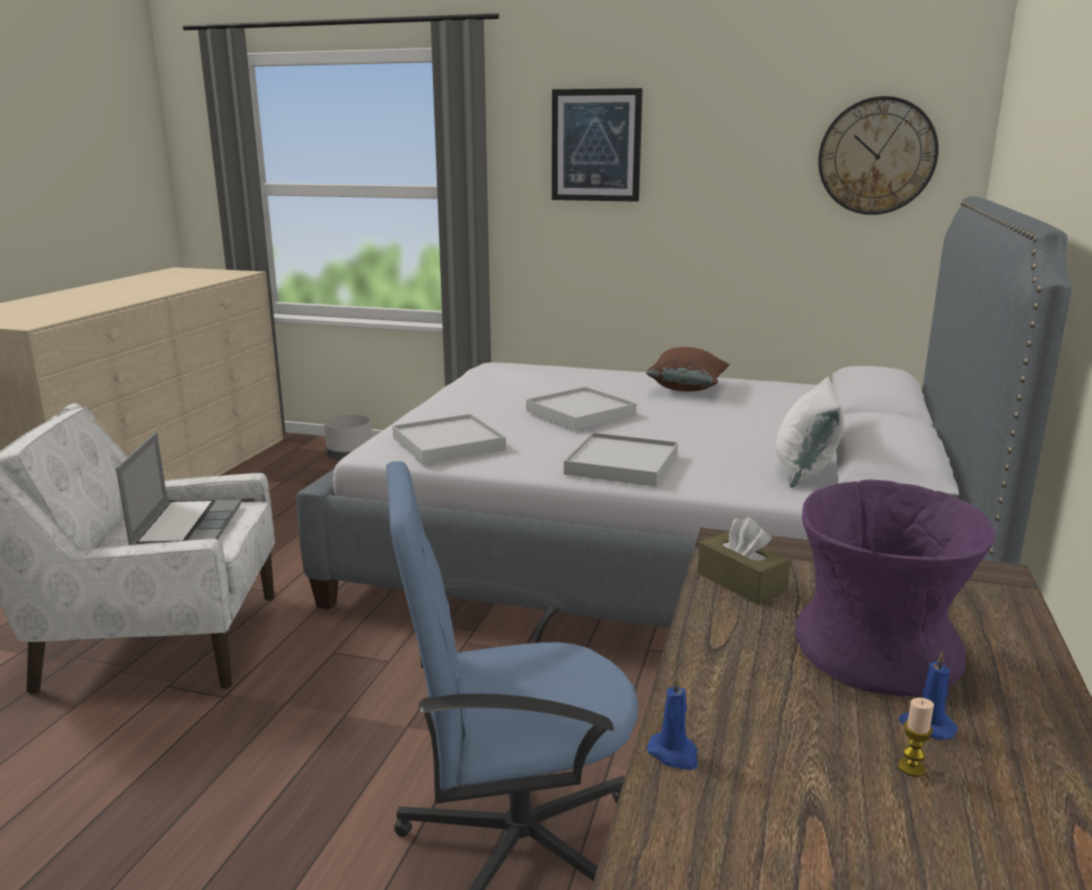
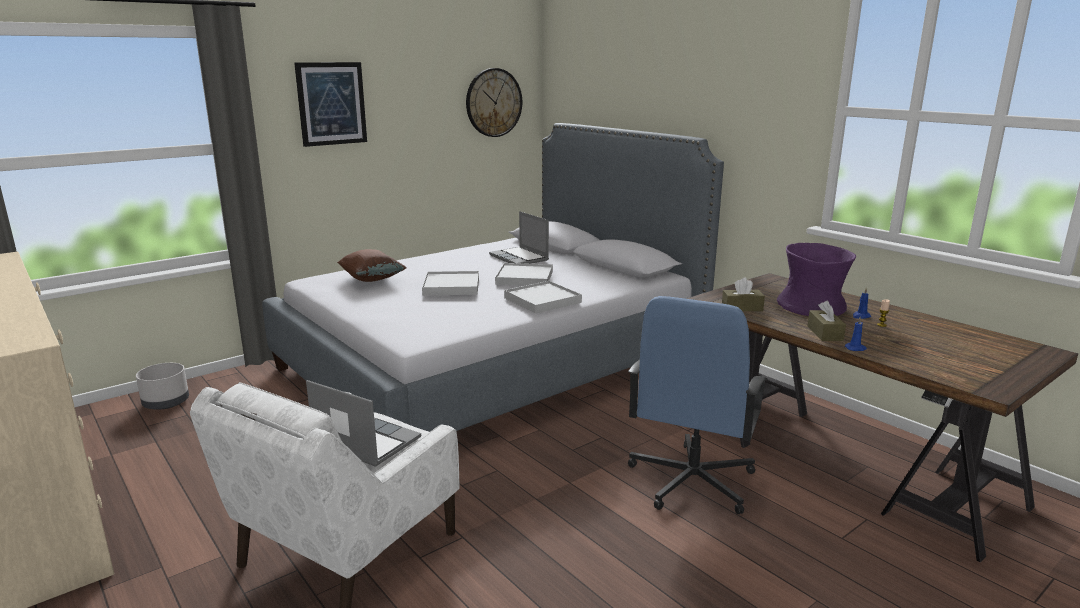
camera: 55 degrees left, 0 degrees up
white tray [392,414,506,464] -> white tray moved to [495,263,553,286]
brown pillow [646,347,730,392] -> brown pillow moved to [337,249,407,282]
white pillow [775,376,844,488] -> none
none -> laptop [489,211,549,264]
none -> brown tissue box [808,301,846,341]

